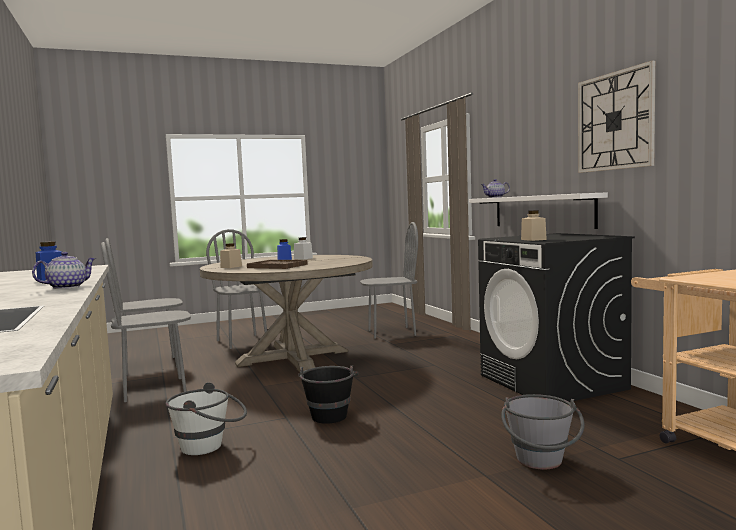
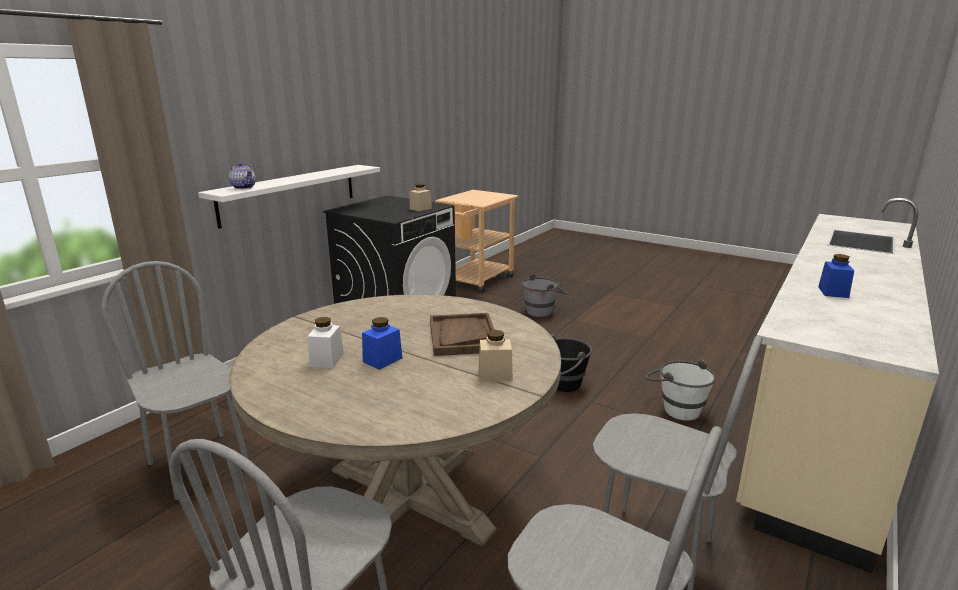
camera: 125 degrees left, 15 degrees up
teapot [32,252,96,289] -> none
wall clock [578,61,655,173] -> none

